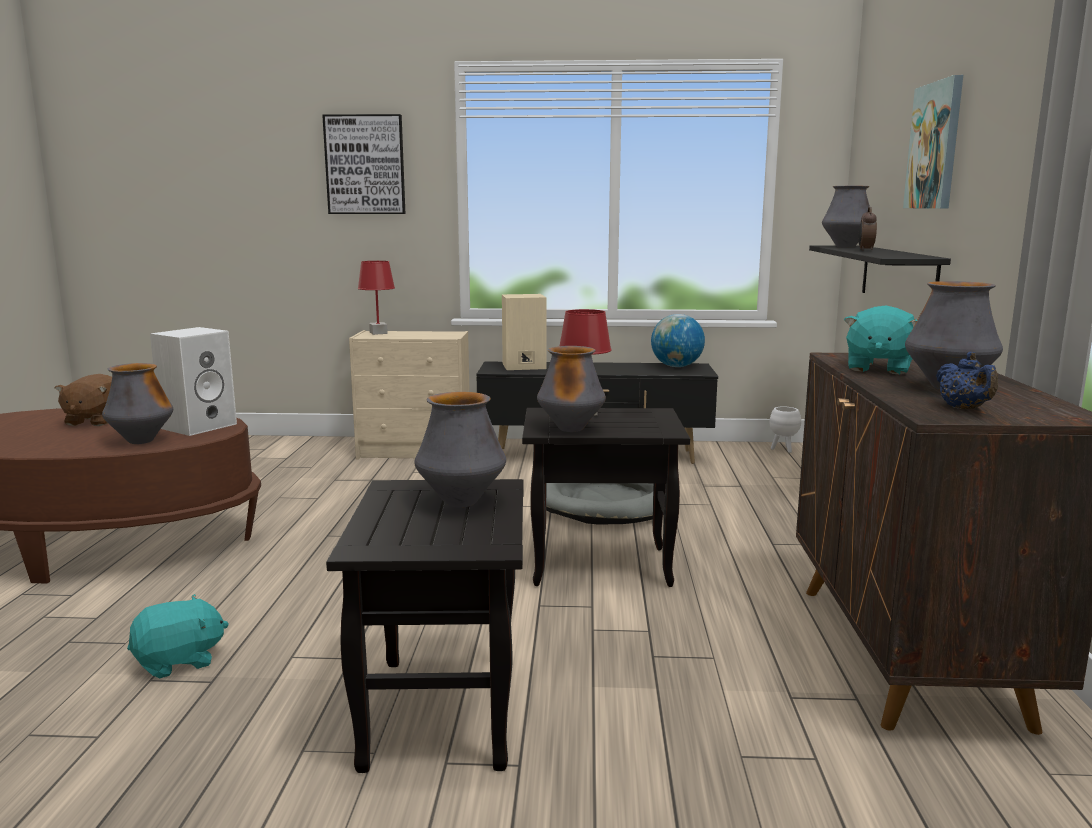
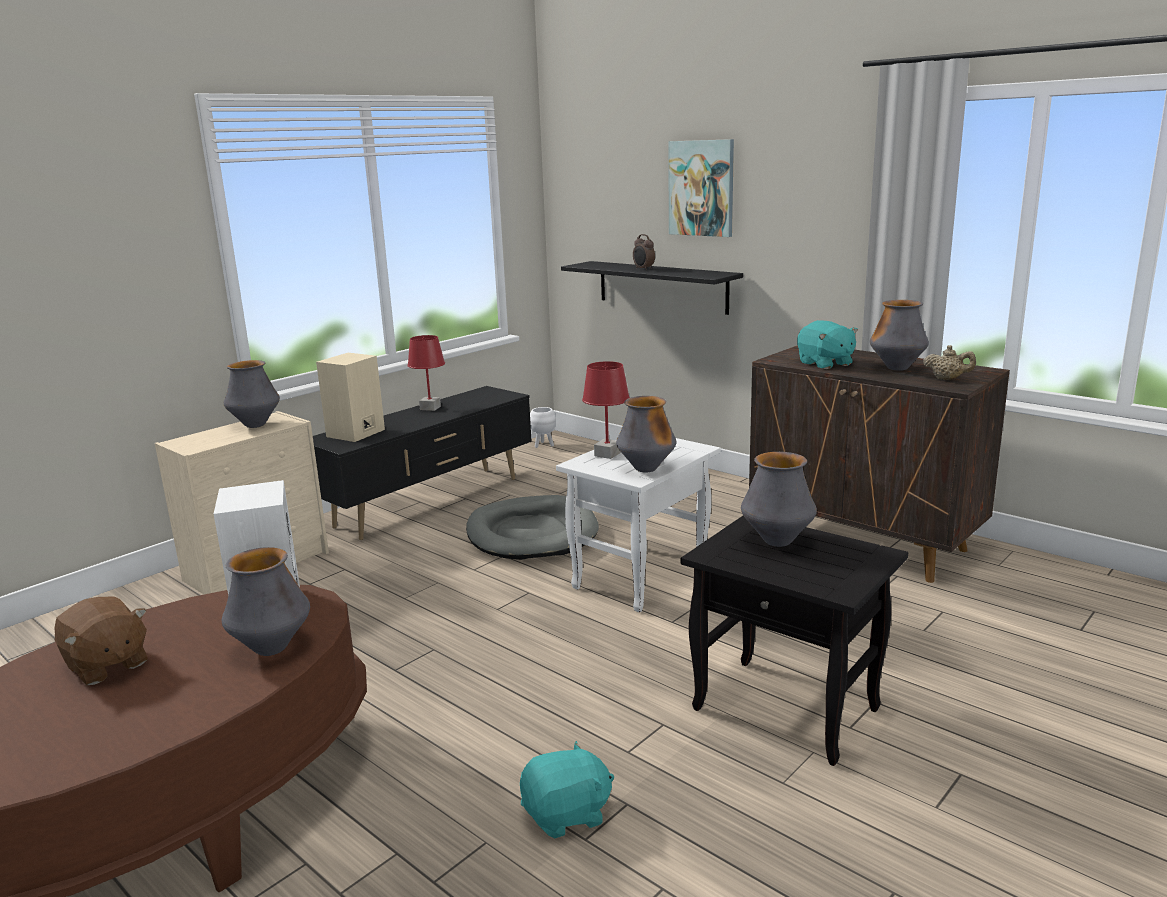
camera: 50 degrees left, 5 degrees up
turquoise plush toy [127,594,229,678] -> turquoise plush toy turned 60 degrees clockwise [520,741,614,838]
picture [322,114,405,214] -> none
red table lamp [358,261,395,335] -> red table lamp moved to [408,335,445,411]
black side table [522,408,690,587] -> white side table [556,438,721,612]
globe [651,314,705,367] -> none
vase [822,186,870,248] -> vase moved to [224,360,280,428]
blue teapot [936,352,998,409] -> beige teapot [923,345,976,380]

